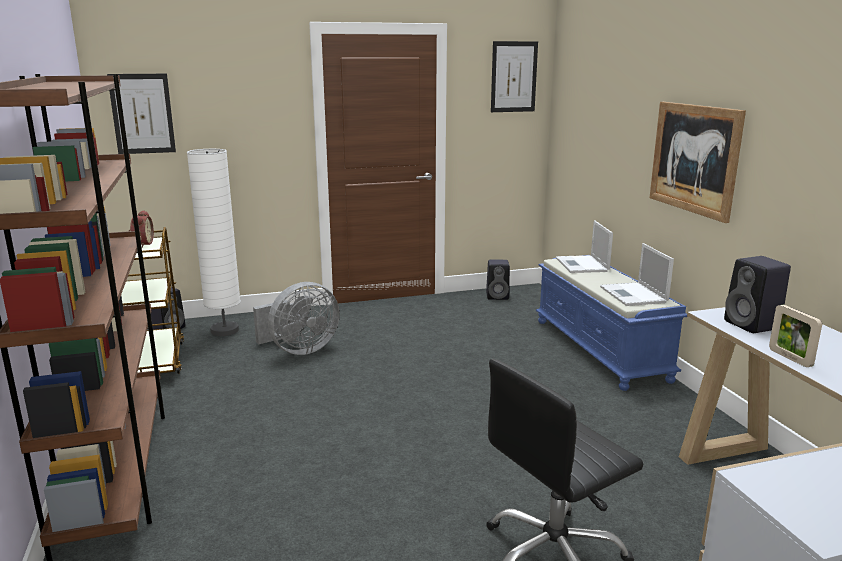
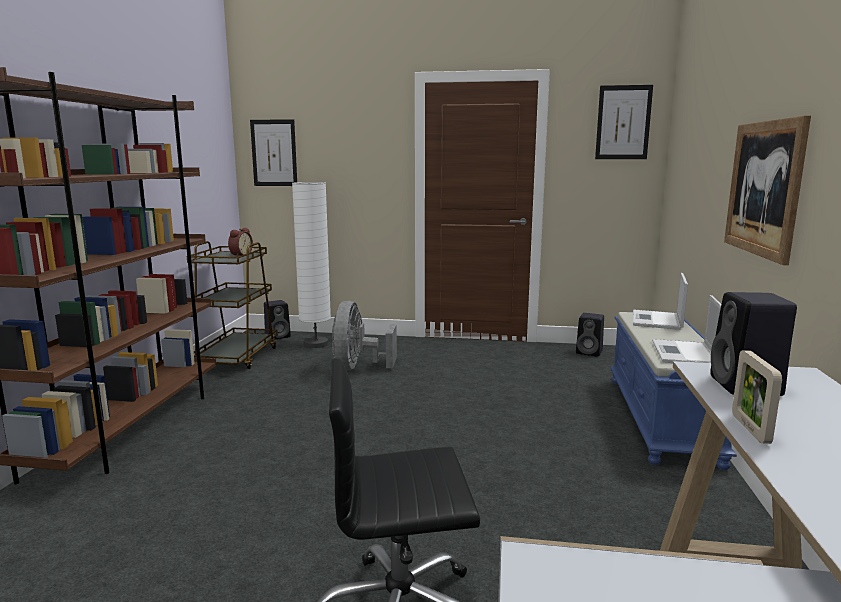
camera: 25 degrees right, 5 degrees down
grey fan [253,282,340,355] -> grey fan turned 105 degrees clockwise [332,301,397,371]

